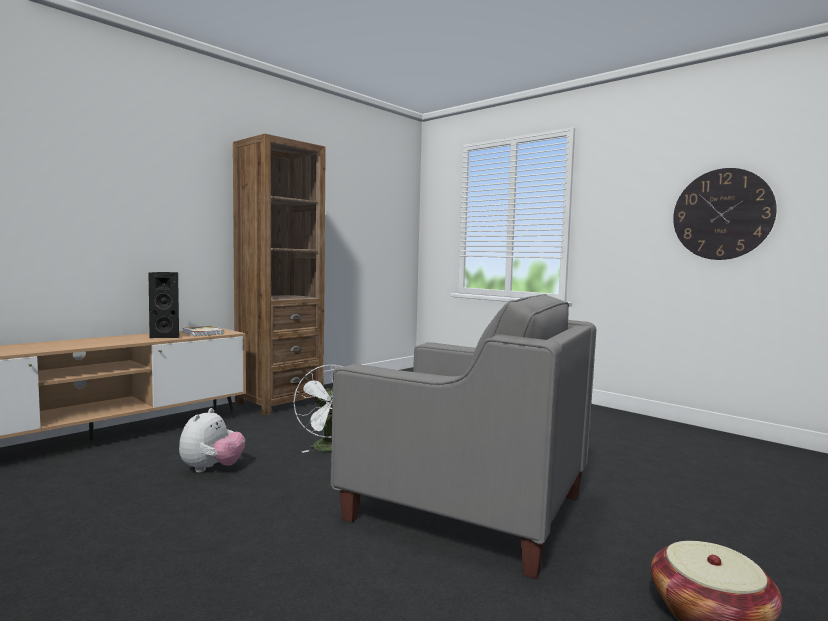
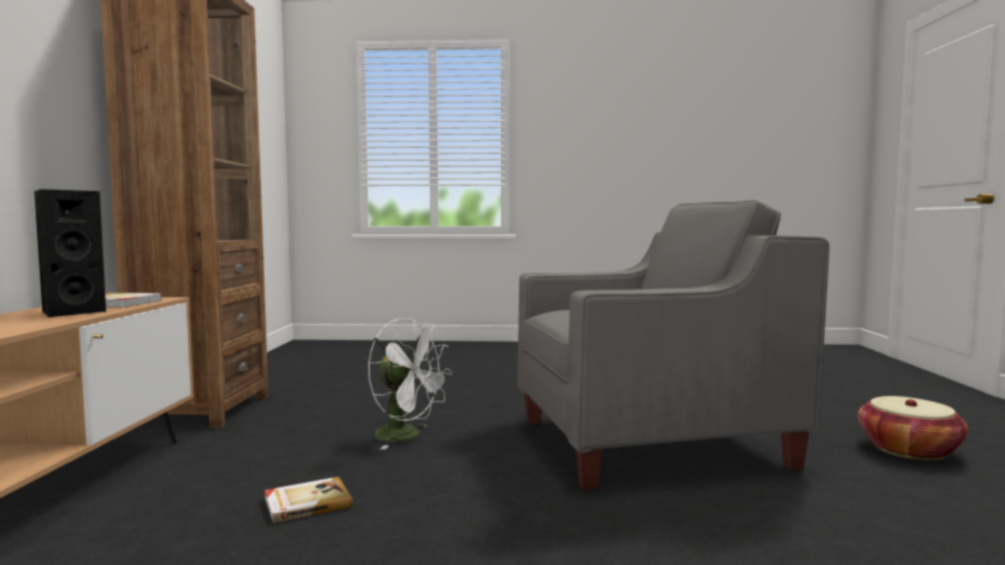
camera: 40 degrees left, 0 degrees up
plush toy [179,408,245,472] -> book [264,477,353,523]
wall clock [673,168,777,260] -> none

